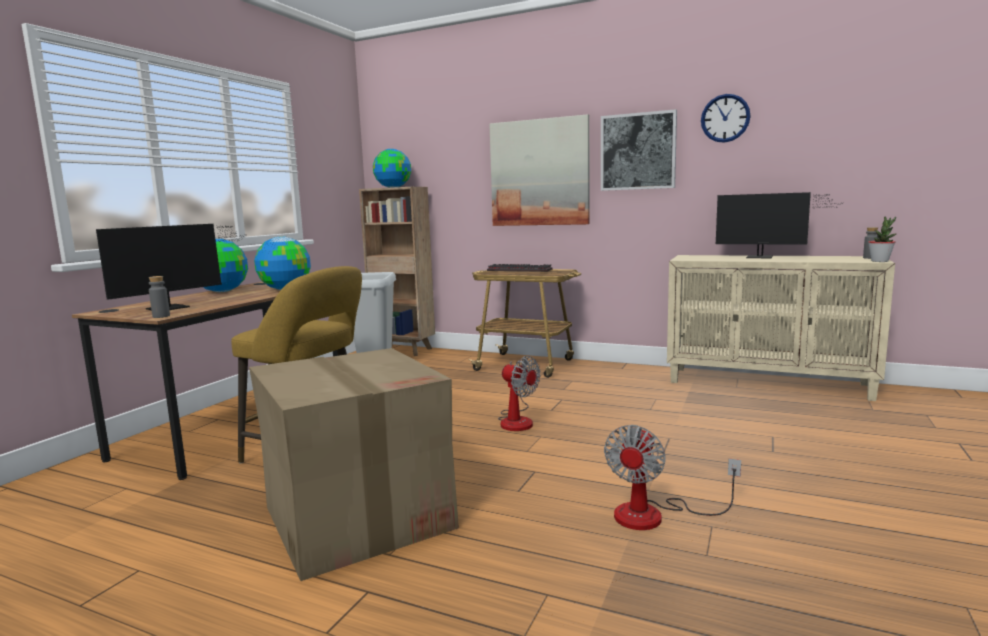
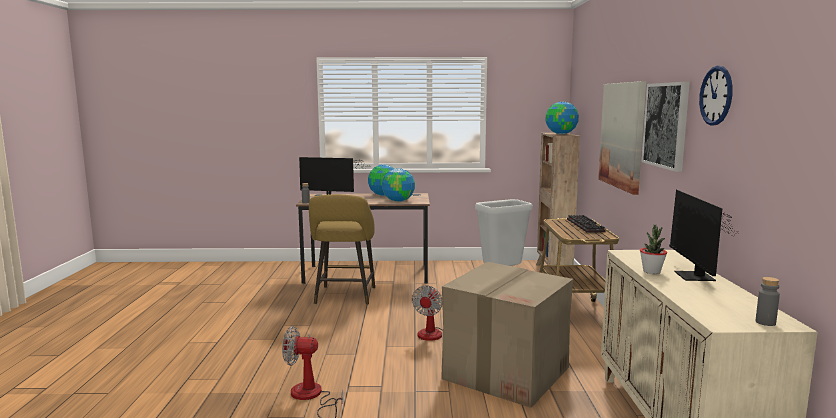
camera: 65 degrees right, 0 degrees up
cardboard box [249,348,459,581] -> cardboard box moved to [441,262,573,408]
potted plant [868,217,896,262] -> potted plant moved to [640,225,667,274]

